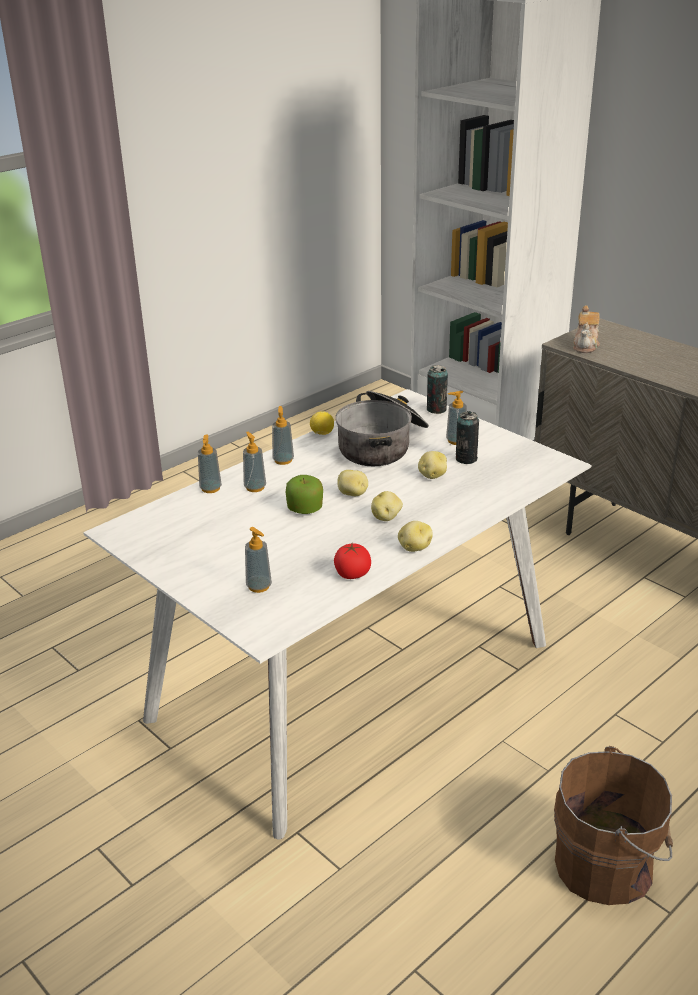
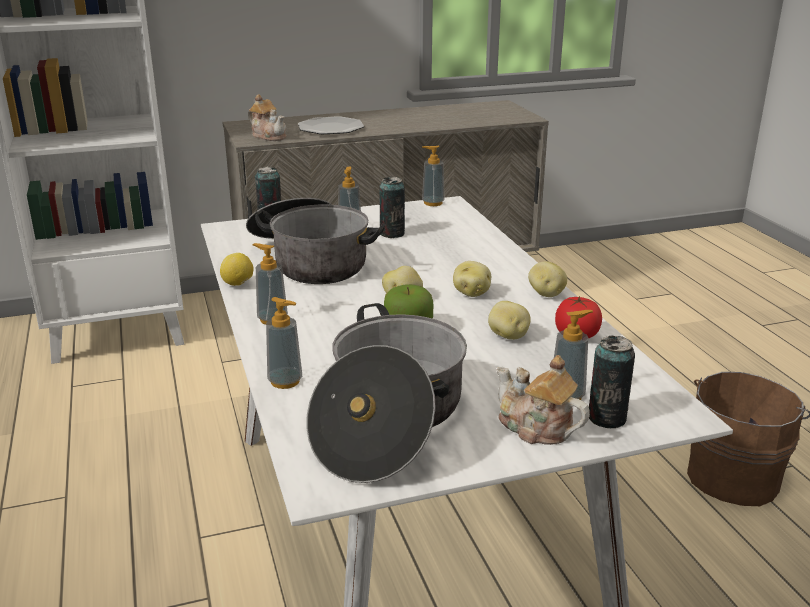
camera: 65 degrees left, 5 degrees down
soap dispenser [243,432,266,492] -> soap dispenser moved to [422,146,445,206]
potato [418,451,447,479] -> potato moved to [488,301,531,340]
none -> plate [298,116,364,134]
none -> cooking pot [306,303,467,483]
none -> teapot [496,355,590,445]
none -> can [589,336,635,428]

